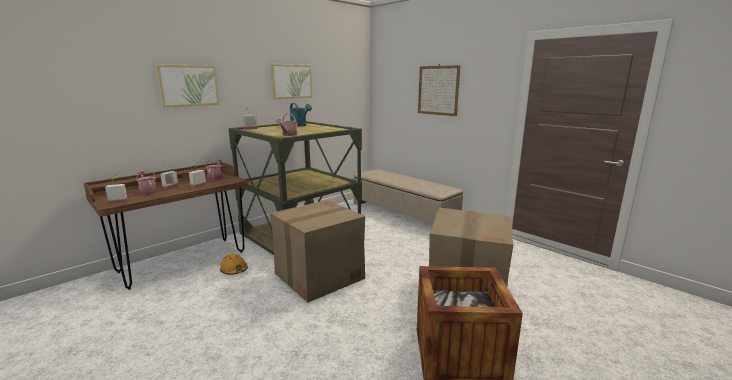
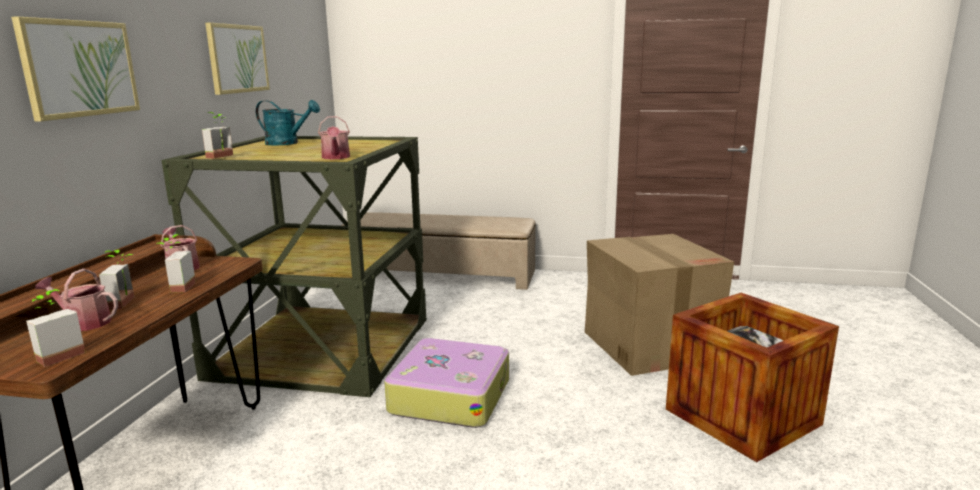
camera: 35 degrees left, 0 degrees up
orange hard hat [220,254,248,275] -> none
cardboard box [270,200,365,303] -> suitcase [384,338,509,428]
picture [418,64,460,116] -> none

